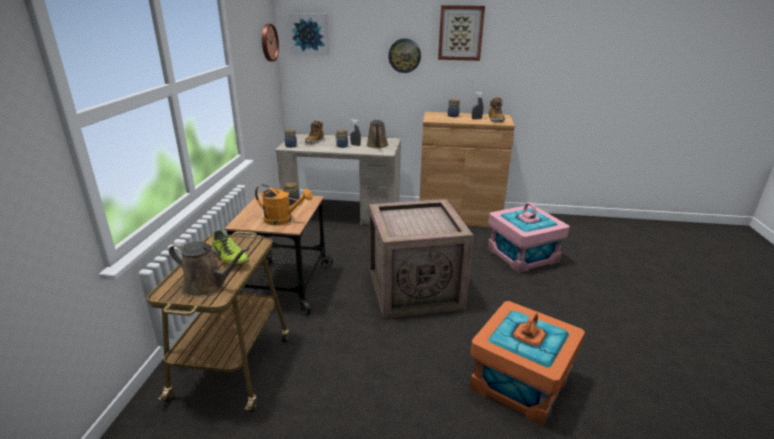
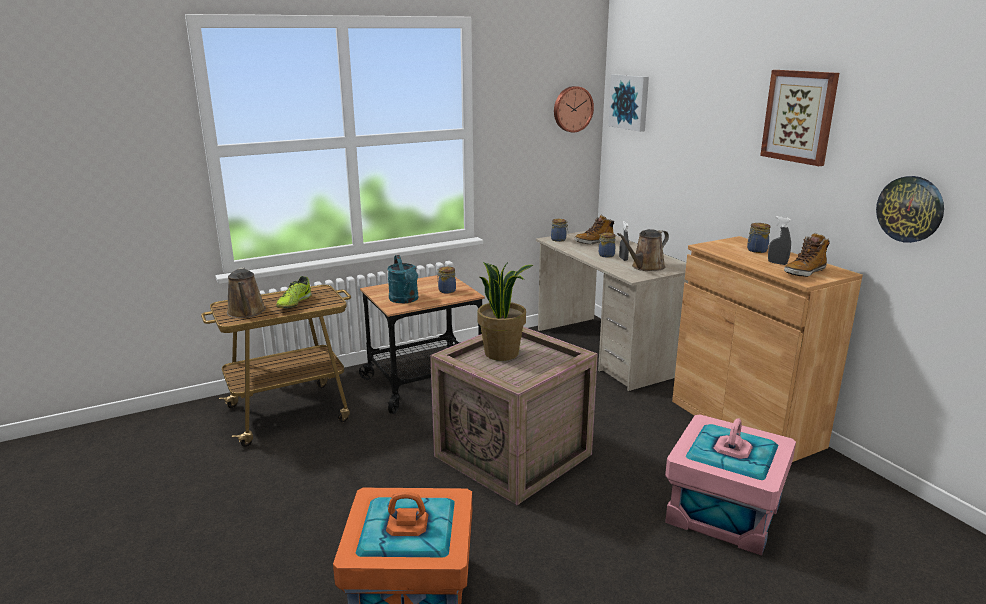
camera: 55 degrees right, 5 degrees down
orange watering can [255,184,313,225] -> turquoise watering can [387,255,418,303]
wall clock [388,39,421,73] -> wall clock moved to [876,176,944,243]
none -> potted plant [477,262,533,361]

